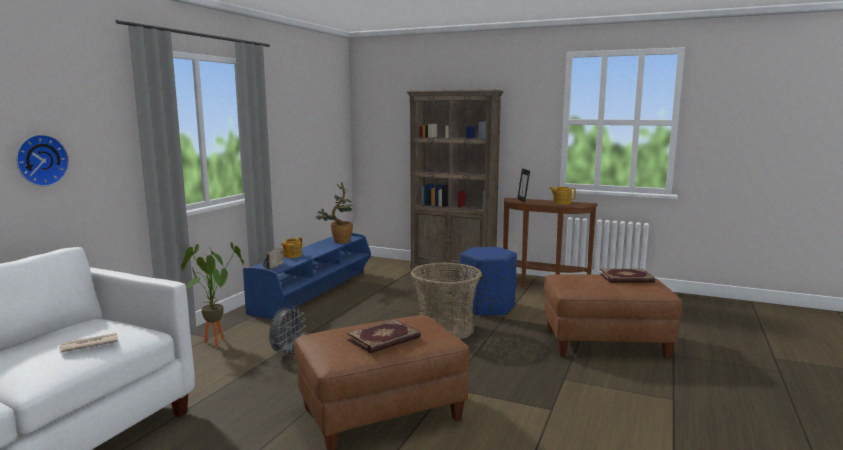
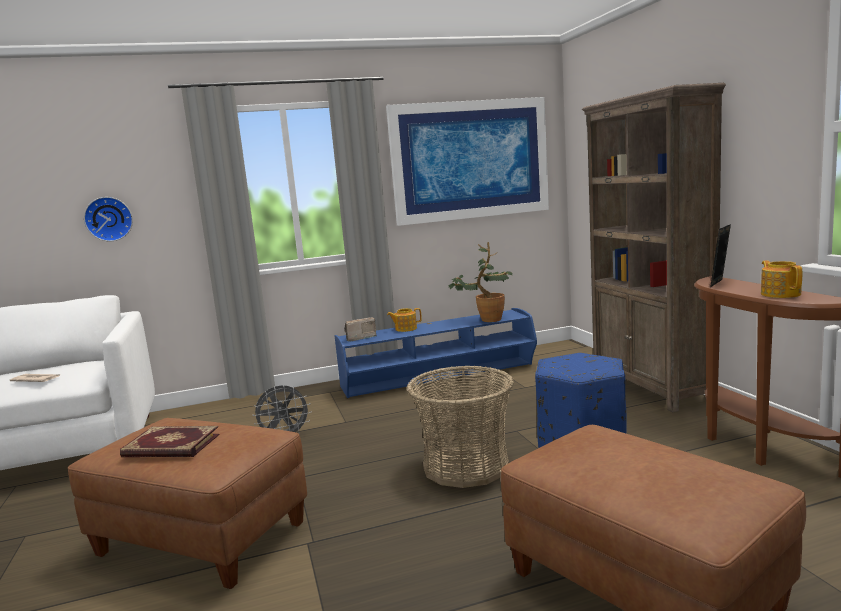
camera: 50 degrees right, 0 degrees up
potted plant [181,242,244,347] -> none
book [600,269,655,283] -> none
none -> picture [386,97,549,226]

